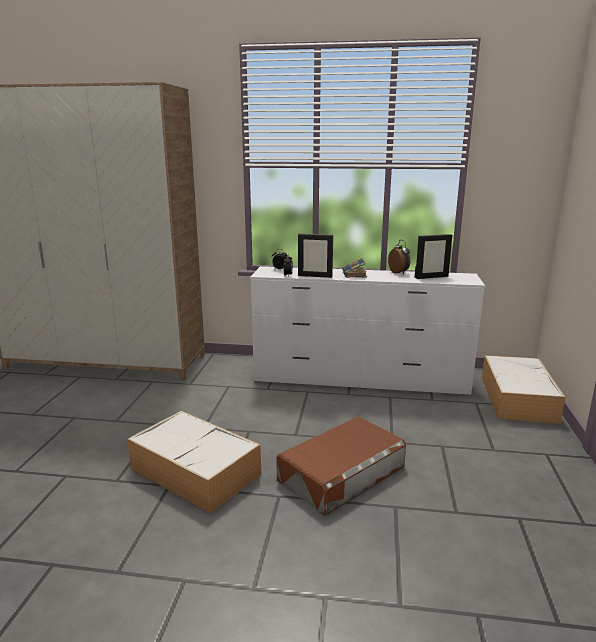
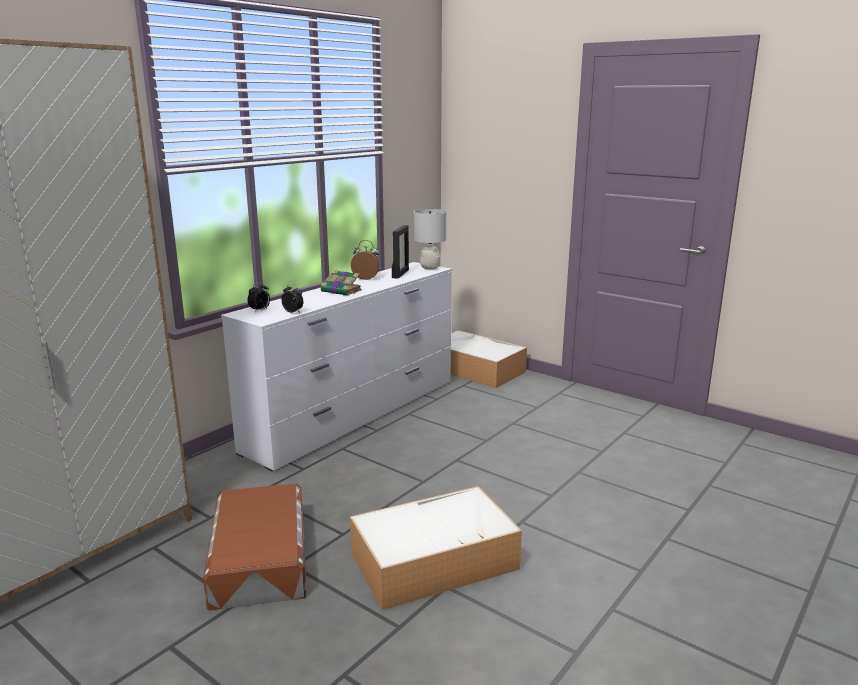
camera: 60 degrees left, 0 degrees up
brown storage box [277,416,406,515] -> brown storage box moved to [203,483,306,611]
picture frame [298,234,333,278] -> none
none -> grey table lamp [414,209,446,269]

